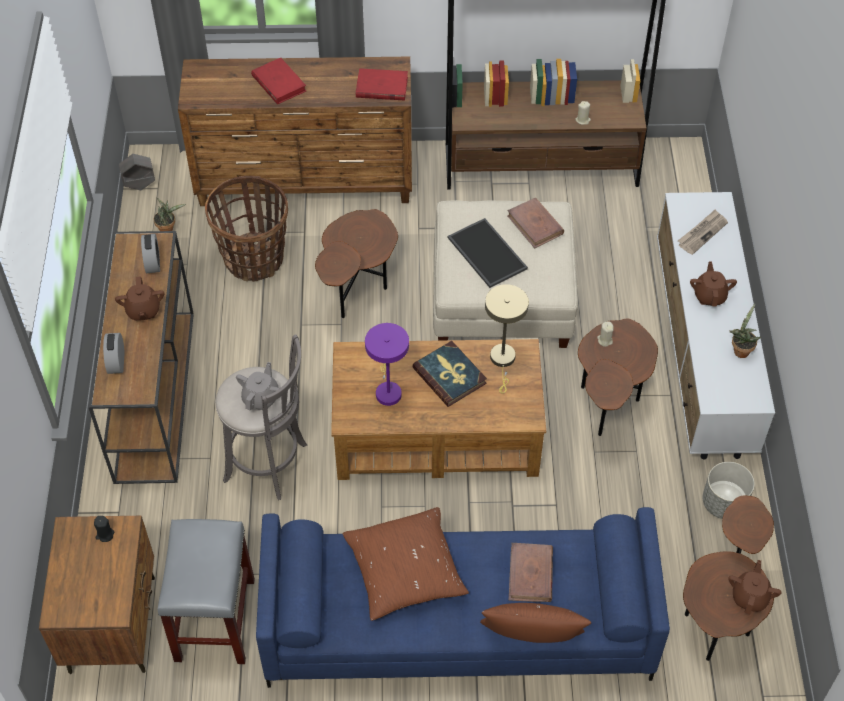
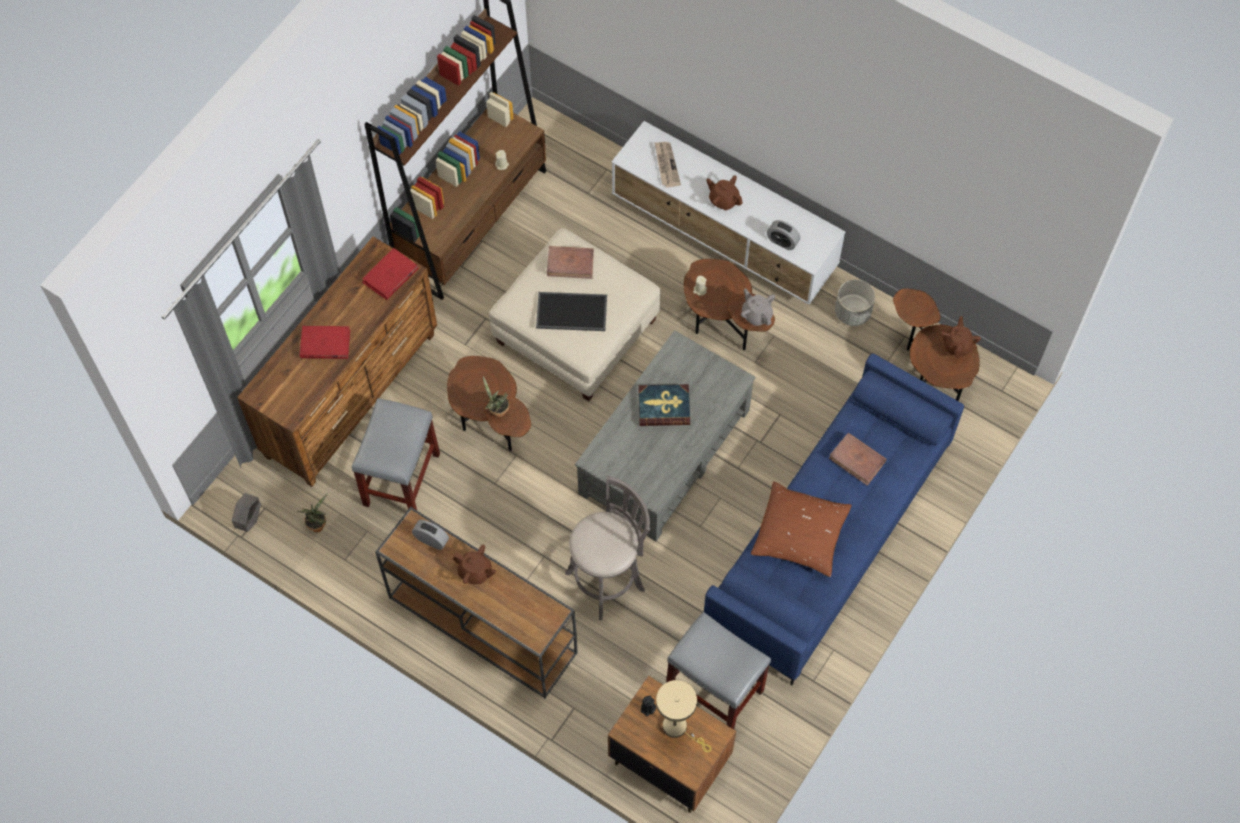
camera: 55 degrees left, 10 degrees up
alarm clock [103,333,125,374] -> alarm clock moved to [767,220,800,250]
basket [205,176,288,282] -> grey stool [352,398,440,510]
grey teapot [236,362,280,410] -> grey teapot moved to [741,289,775,326]
brown coffee table [331,339,546,480] -> grey coffee table [575,330,755,541]
purple table lamp [365,323,409,406] -> none
brown pillow [480,603,591,643] -> none
beige table lamp [485,284,529,393] -> beige table lamp moved to [656,680,711,752]
brown teapot [728,560,782,615] -> brown teapot turned 45 degrees clockwise [940,316,981,358]
potted plant [729,304,761,358] -> potted plant moved to [483,377,509,418]

